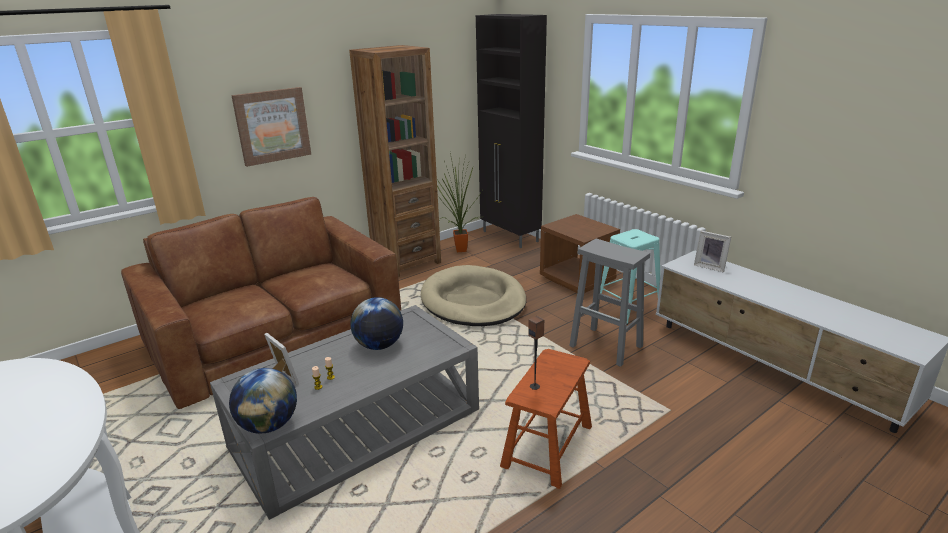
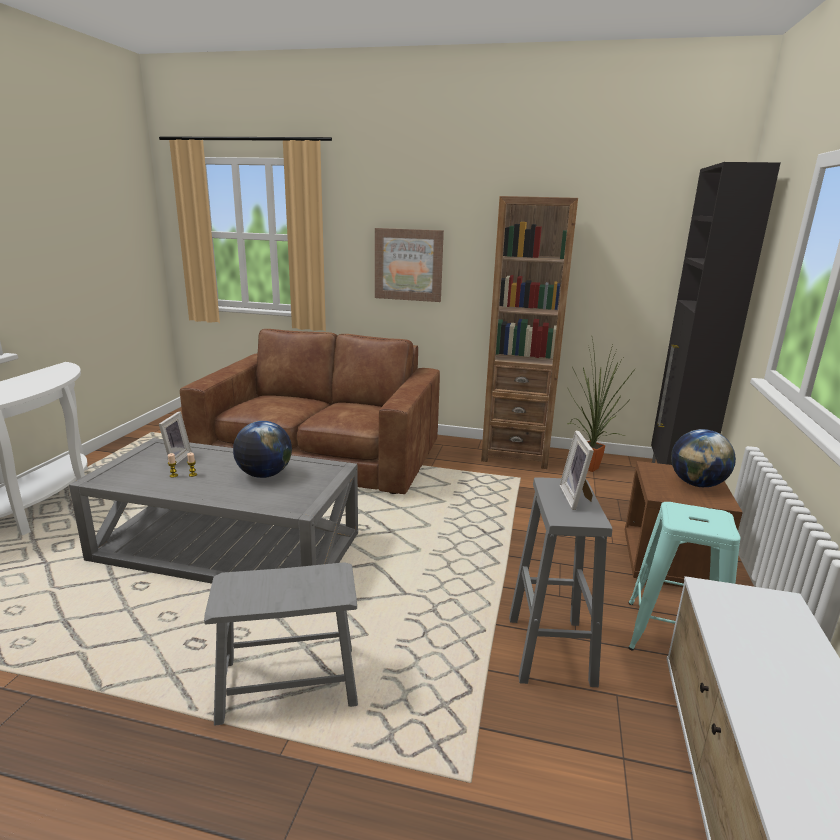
camera: 50 degrees right, 5 degrees down
globe [229,368,297,434] -> globe moved to [671,429,736,487]
beige dog bed [421,265,526,326] -> none
brown stool [500,349,592,489] -> grey stool [204,562,358,726]
speaker [528,316,544,390] -> none
picture frame [694,231,731,272] -> picture frame moved to [559,431,594,510]

